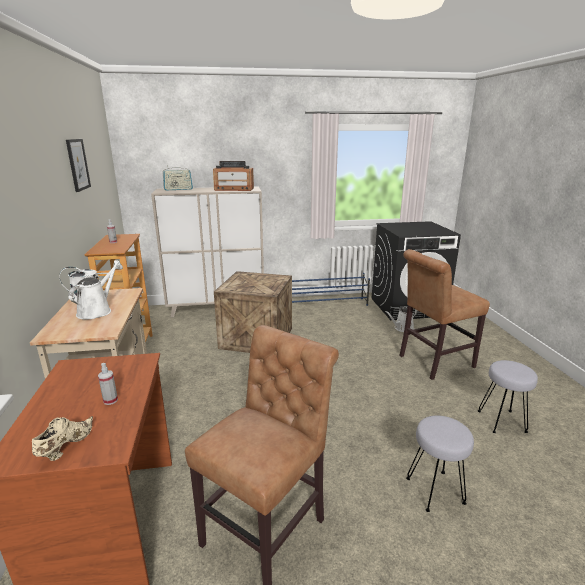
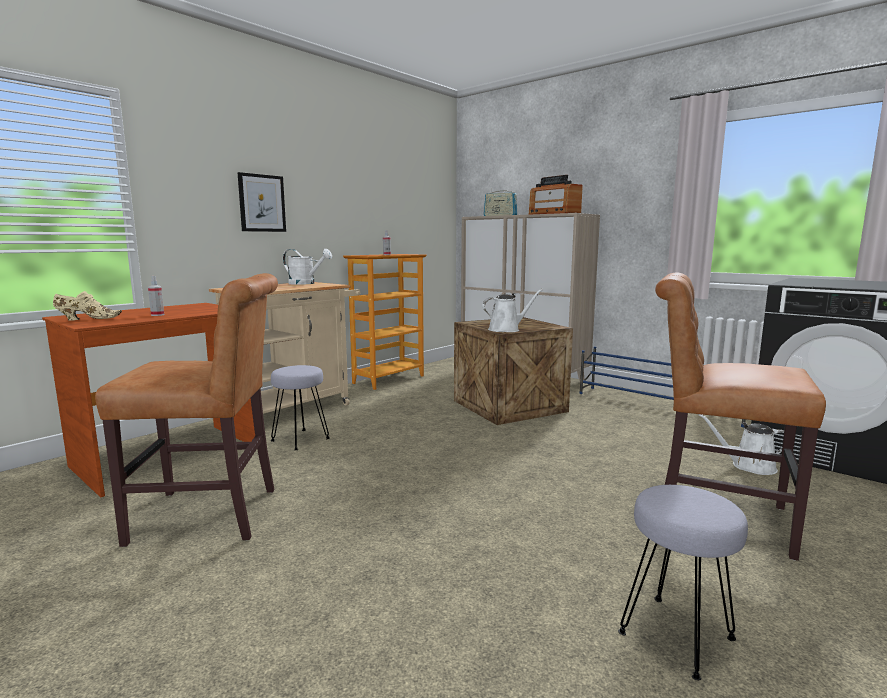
camera: 50 degrees right, 10 degrees down
picture [66,139,91,192] -> picture moved to [237,172,286,232]
white watering can [68,261,119,320] -> white watering can moved to [483,289,543,332]
grey stool [406,416,474,512] -> grey stool moved to [271,365,329,450]

